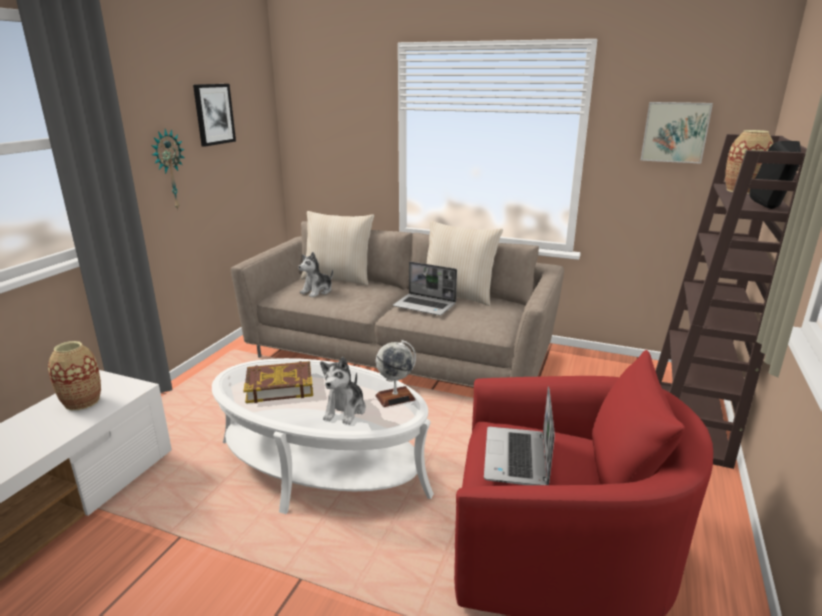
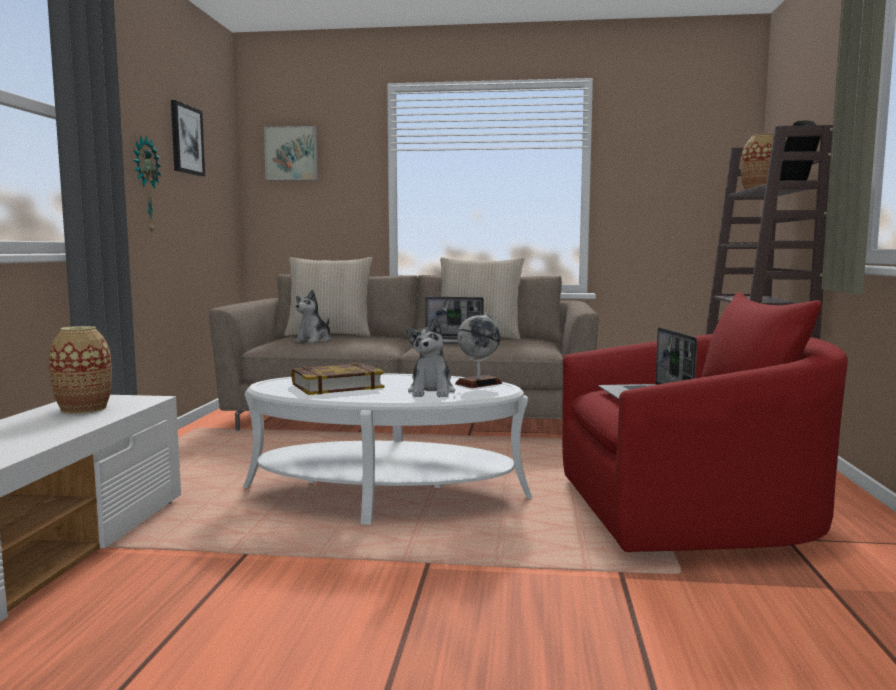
camera: 15 degrees left, 15 degrees down
picture [640,102,713,164] -> picture moved to [264,126,318,181]

